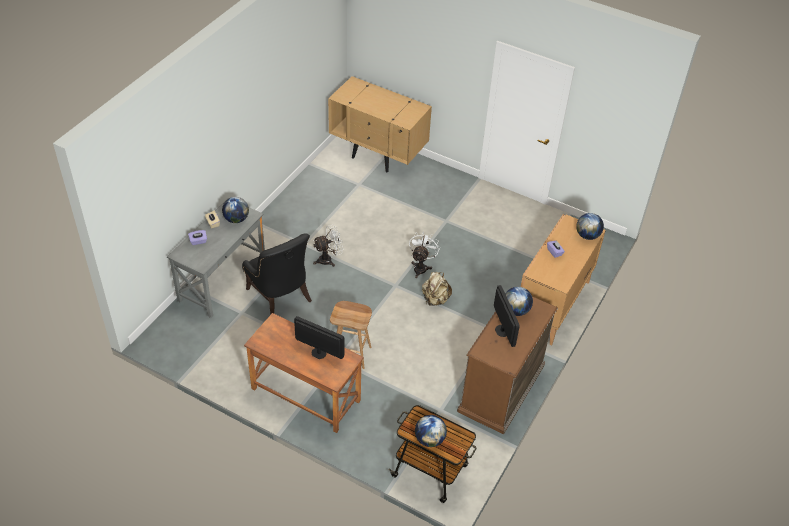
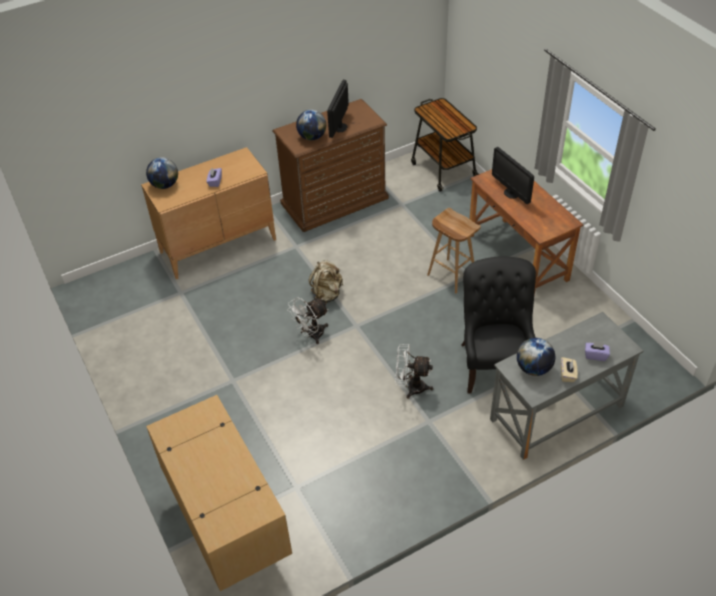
camera: 145 degrees left, 0 degrees up
globe [415,415,447,447] -> none

